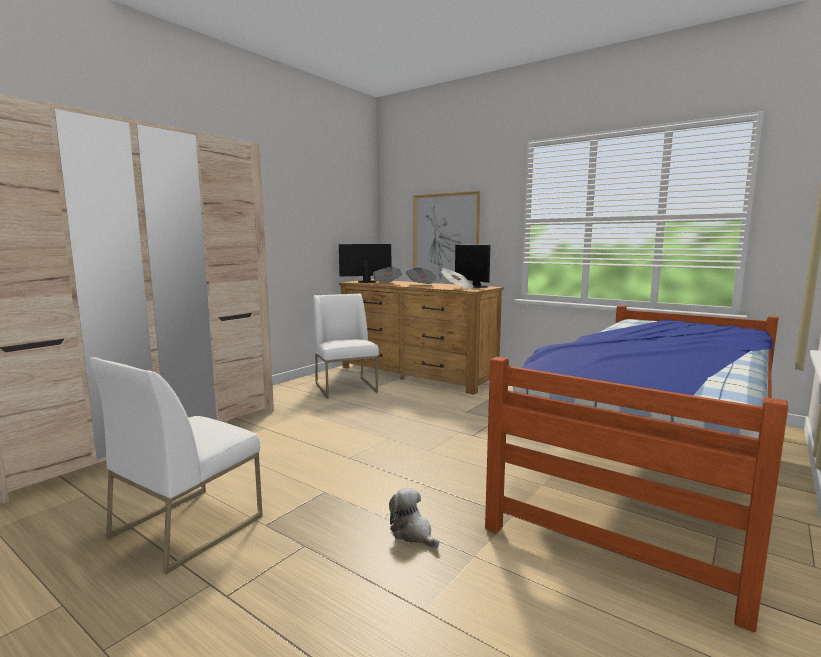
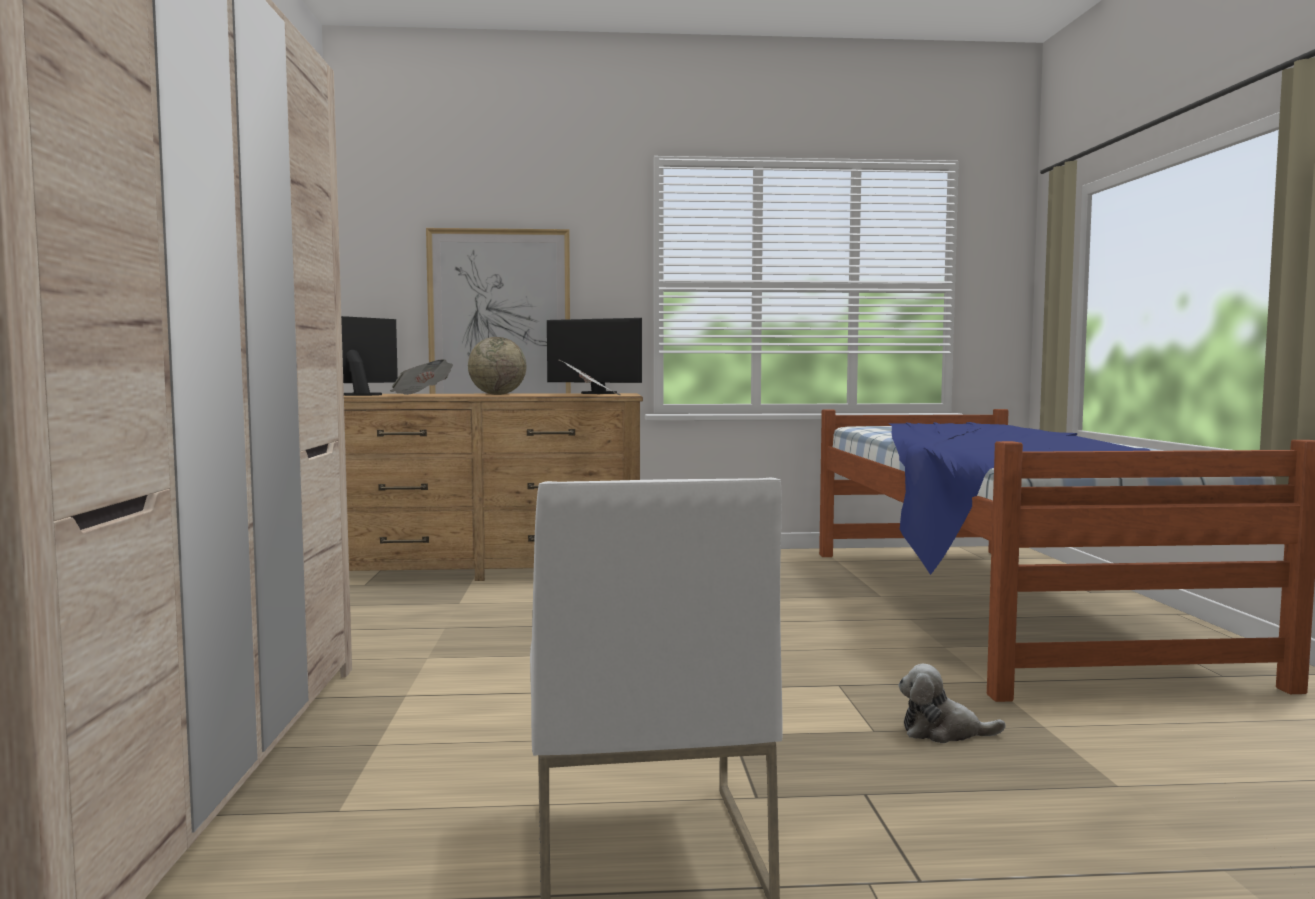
camera: 40 degrees left, 5 degrees down
white chair [313,294,379,399] -> none
newspaper [405,268,436,284] -> globe [468,337,526,395]

